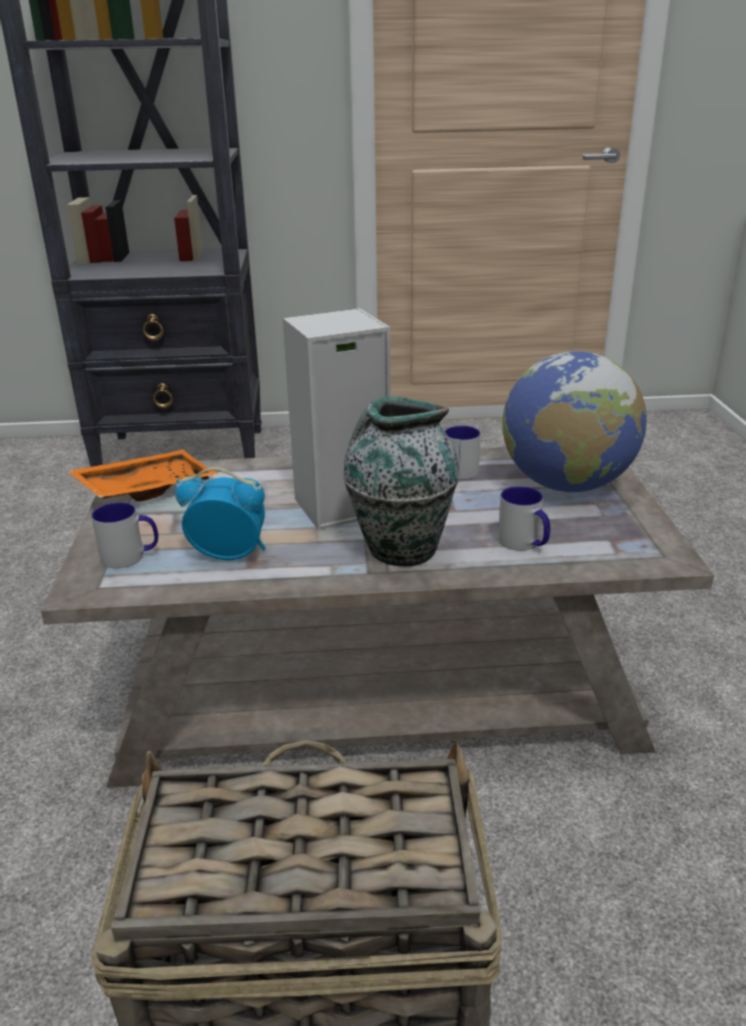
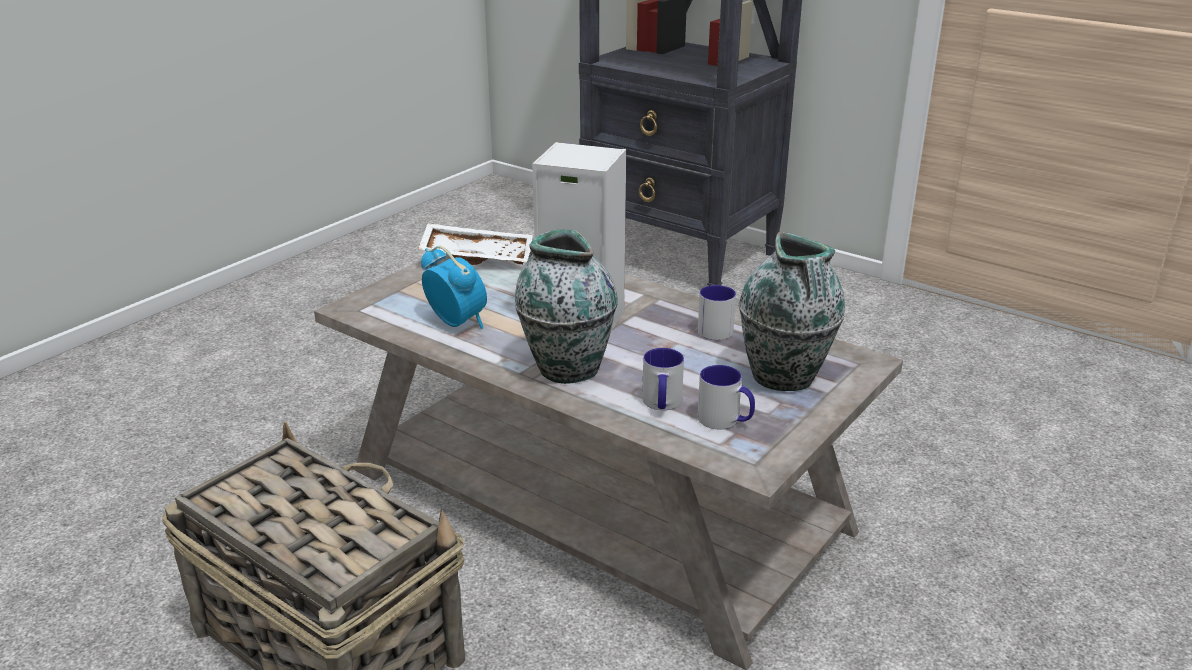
camera: 40 degrees right, 0 degrees up
orange tray [68,450,219,501] -> white tray [418,223,533,265]
mug [91,502,158,568] -> mug moved to [697,365,755,429]
globe [502,351,647,492] -> vase [739,232,845,391]

